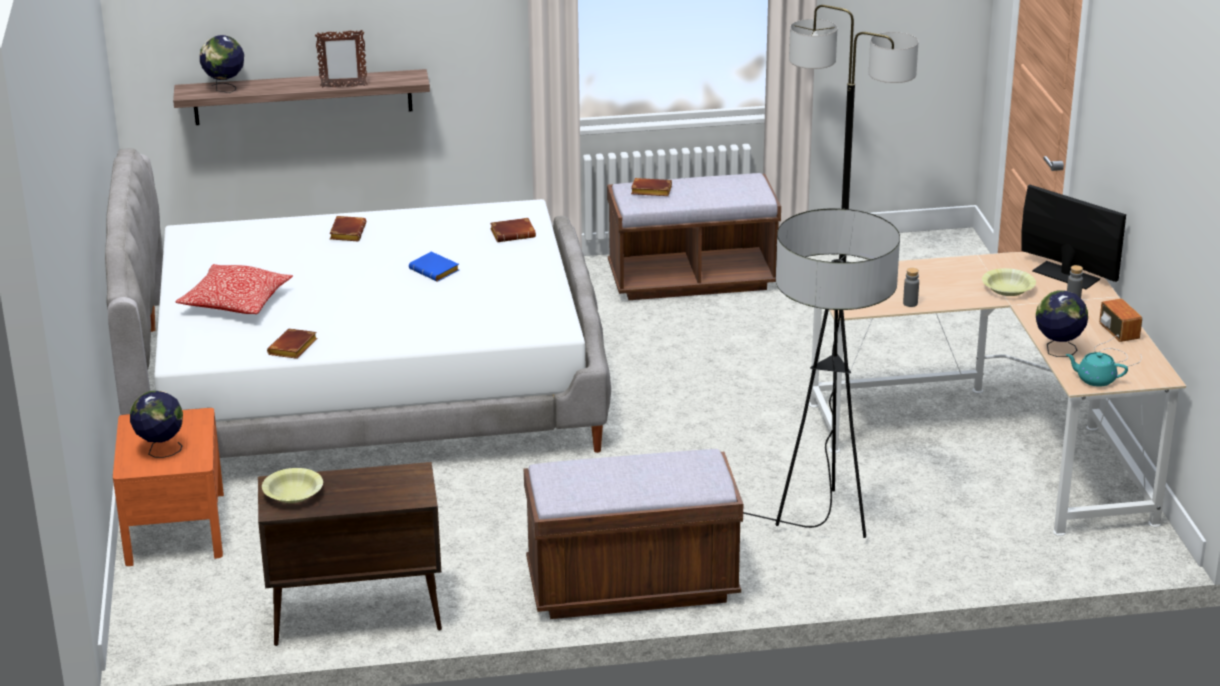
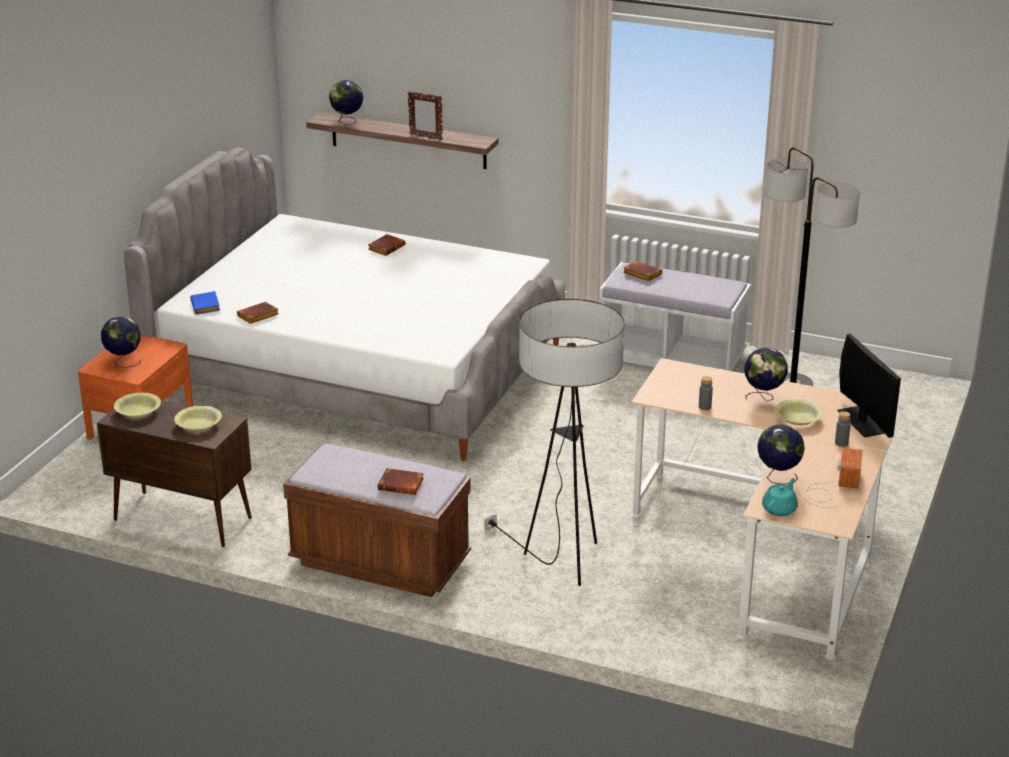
camera: 30 degrees right, 0 degrees up
pillow [175,264,293,314] -> none
blue book [409,251,459,282] -> blue book moved to [190,291,220,315]
brown book [490,218,536,242] -> brown book moved to [378,468,424,495]
brown bench [607,173,781,300] -> white bench [600,262,751,371]
turquoise teapot [1065,352,1128,387] -> turquoise teapot turned 75 degrees clockwise [762,478,798,516]
none -> yellow bowl [174,406,222,432]
none -> globe [745,348,788,401]

